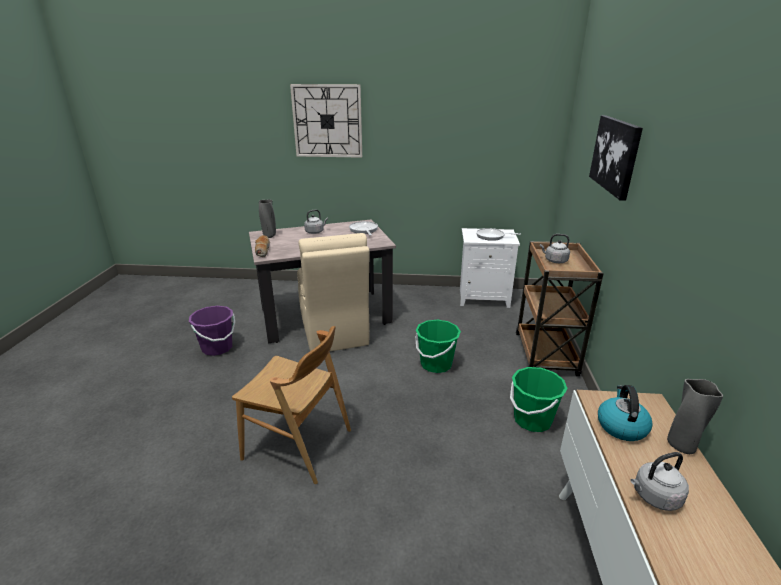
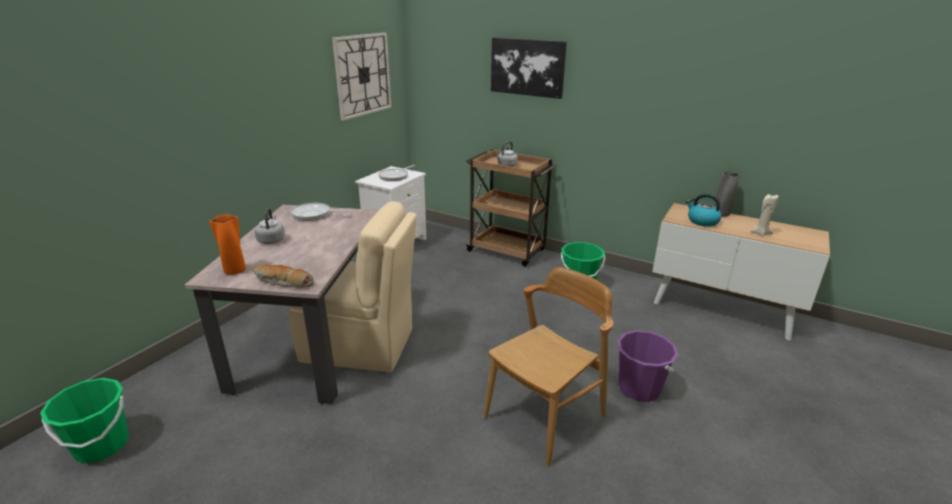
camera: 65 degrees left, 0 degrees up
purple bucket [189,306,235,356] -> purple bucket moved to [617,330,678,402]
grey vase [259,200,276,238] -> orange vase [209,214,246,275]
wall clock [290,84,362,158] -> wall clock moved to [332,33,391,121]
green bucket [416,320,461,373] -> green bucket moved to [40,378,129,464]
grey kettle [631,452,689,511] -> beige candle [751,194,779,236]

